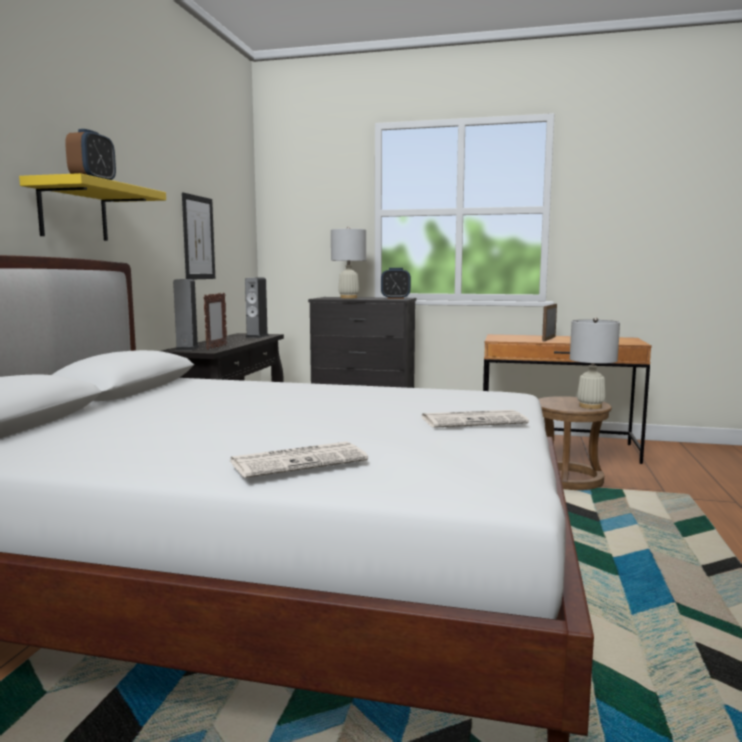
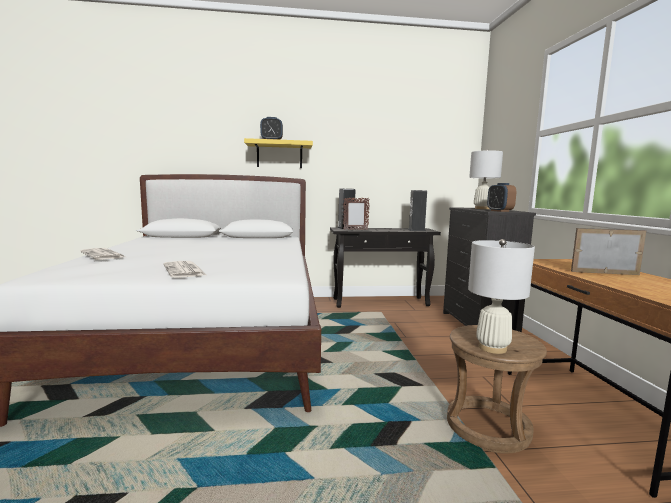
camera: 70 degrees right, 0 degrees up
picture [182,193,215,279] -> none

